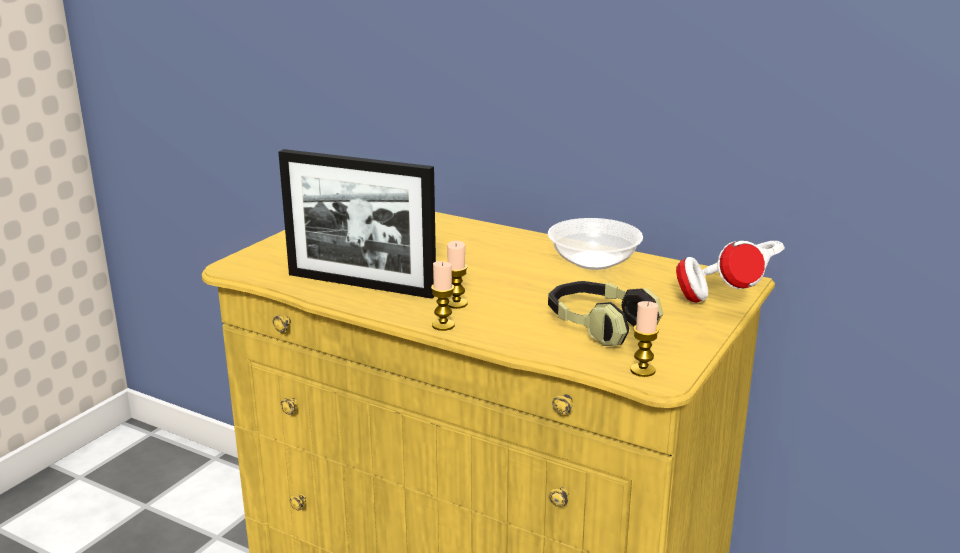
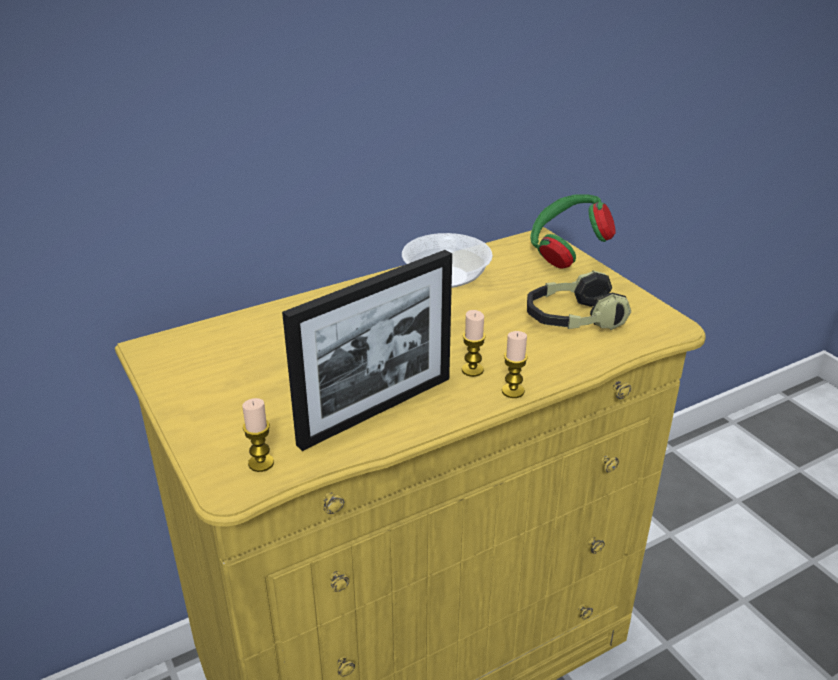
camera: 60 degrees left, 10 degrees up
candle [630,301,659,377] -> candle moved to [242,398,274,472]
white headphones [676,241,785,303] -> green headphones [530,194,615,269]

